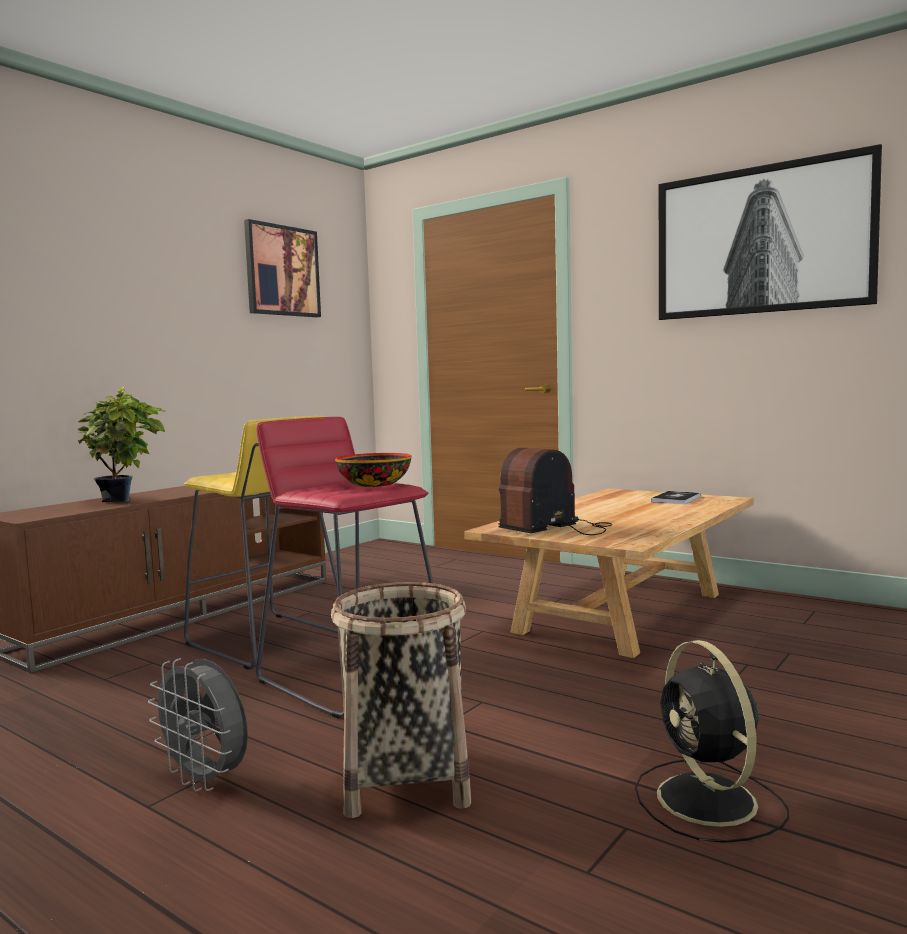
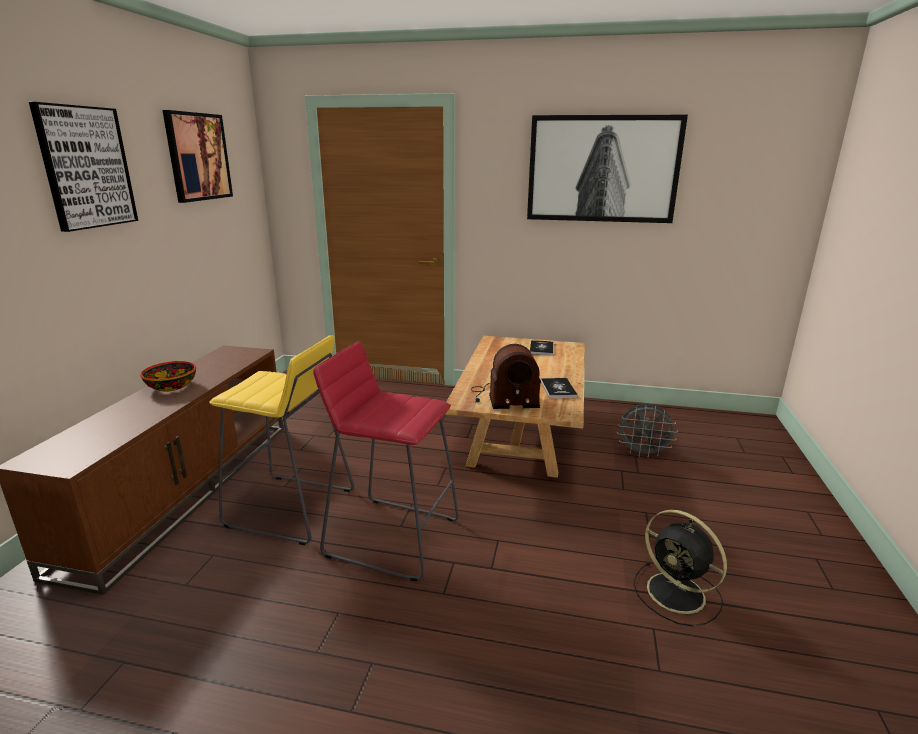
camera: 25 degrees left, 15 degrees up
potted plant [78,386,165,502] -> none
grey fan [148,658,248,791] -> grey fan moved to [617,404,678,458]
basket [331,582,471,818] -> none
bowl [335,453,411,487] -> bowl moved to [140,361,196,392]
radio [499,448,612,535] -> radio turned 120 degrees counterclockwise [471,344,541,409]
none -> picture [29,102,138,232]
none -> book [541,378,578,398]

